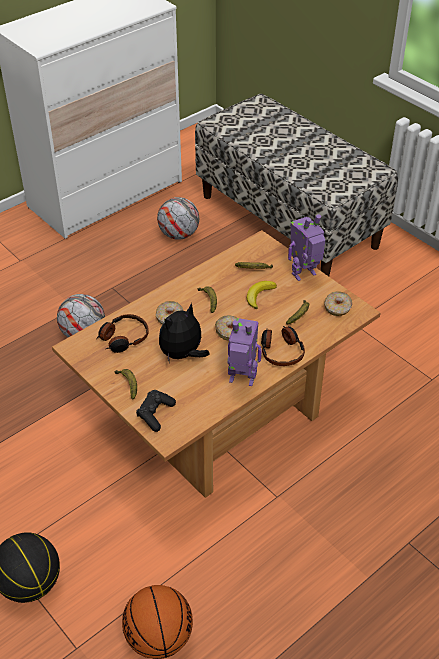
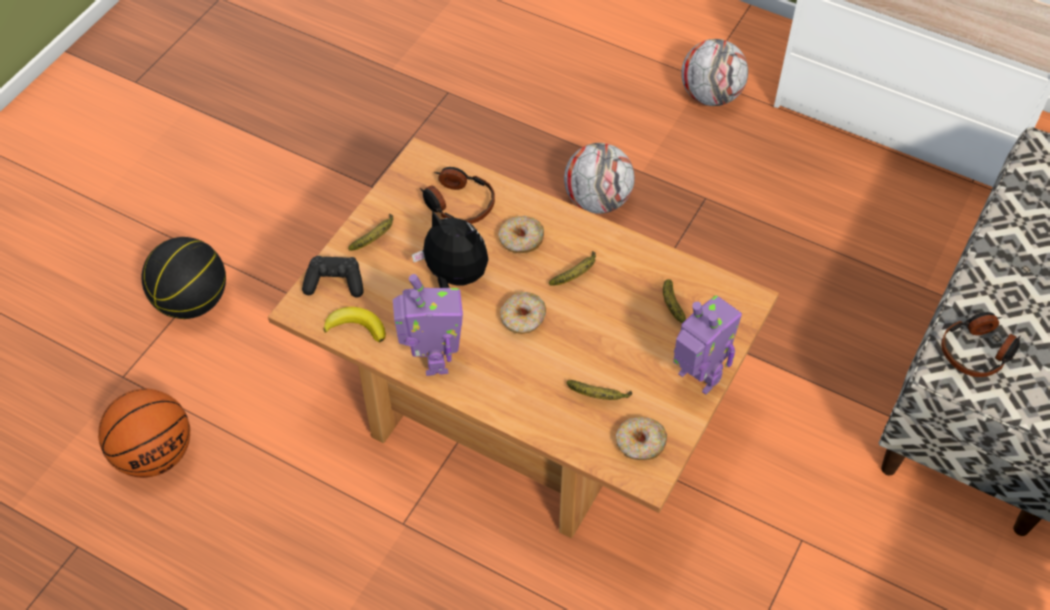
camera: 70 degrees right, 10 degrees up
football [157,197,199,240] -> football moved to [681,39,748,106]
banana [247,281,277,309] -> banana moved to [324,307,386,343]
headphones [261,326,305,366] -> headphones moved to [941,312,1021,377]

